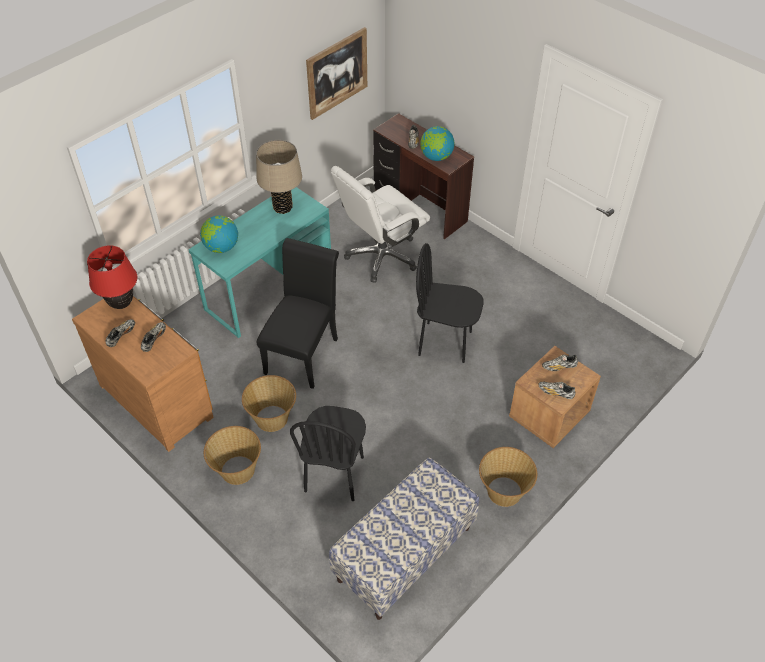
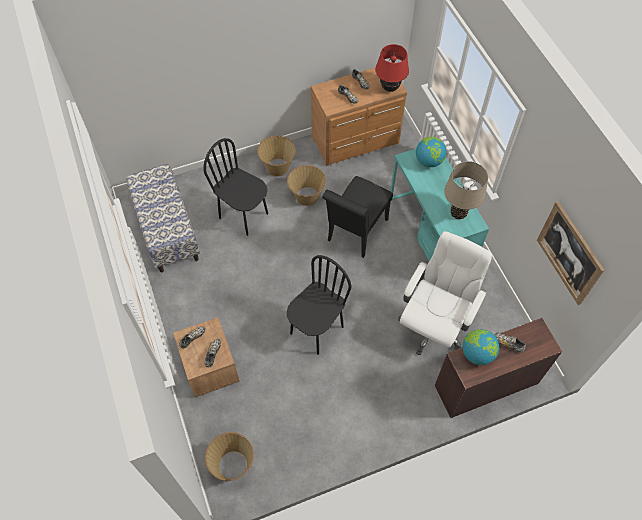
camera: 115 degrees right, 10 degrees up
black chair [257,238,339,389] -> black chair turned 75 degrees clockwise [322,176,393,258]
white office chair [331,166,430,283] -> white office chair turned 45 degrees clockwise [398,231,492,356]
basket [479,447,537,507] -> basket moved to [205,432,254,481]

